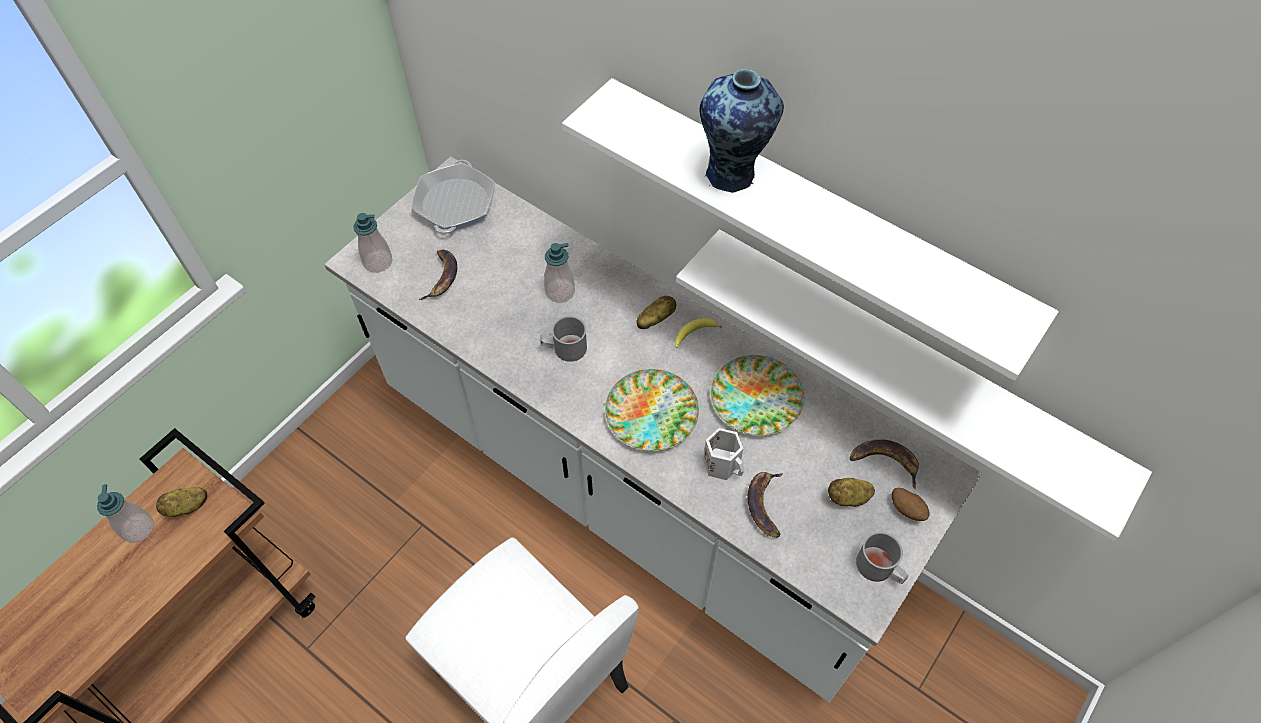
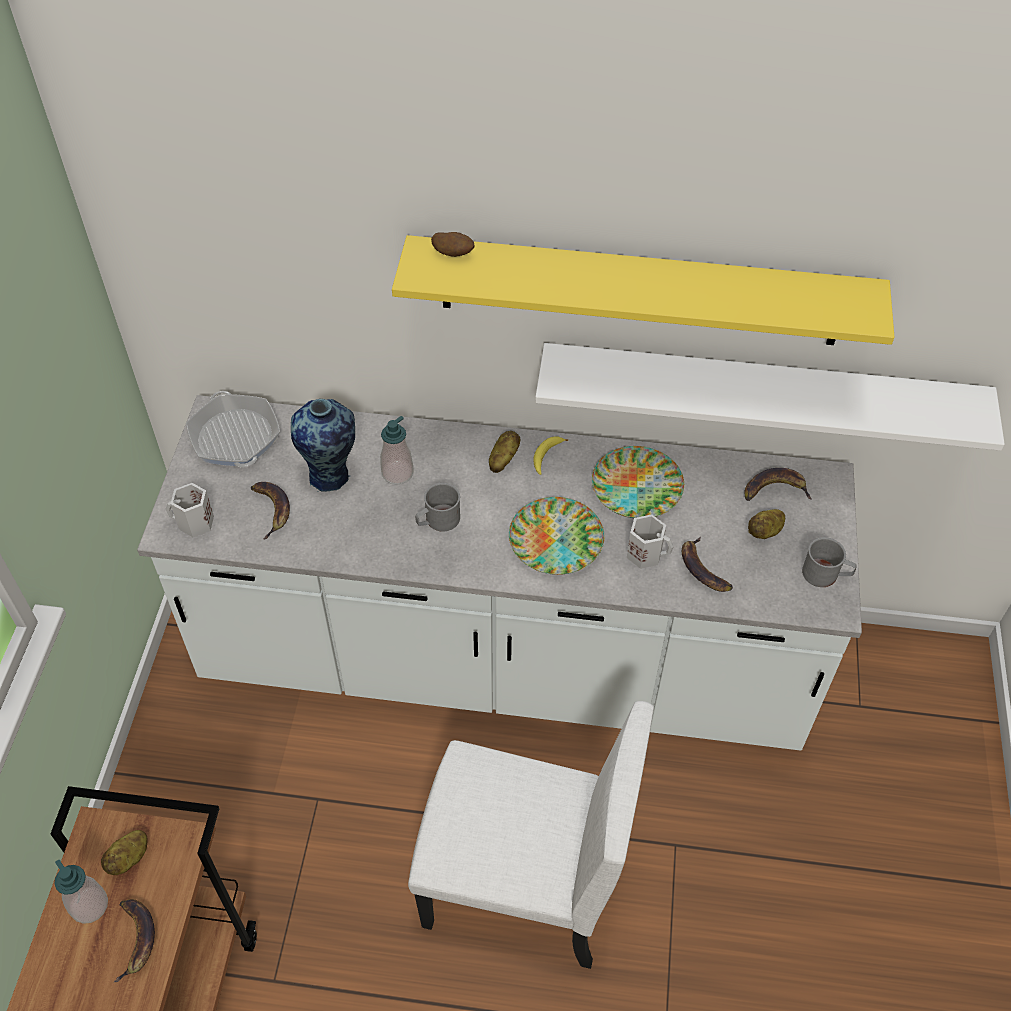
camera: 30 degrees left, 5 degrees down
soap dispenser [353,213,392,273] -> white mug [166,483,214,537]
white shelf [562,78,1059,381] -> yellow shelf [392,235,894,345]
vase [699,69,784,193] -> vase moved to [291,399,355,492]
potato [892,488,930,521] -> potato moved to [431,232,474,257]
none -> banana [114,899,155,982]

